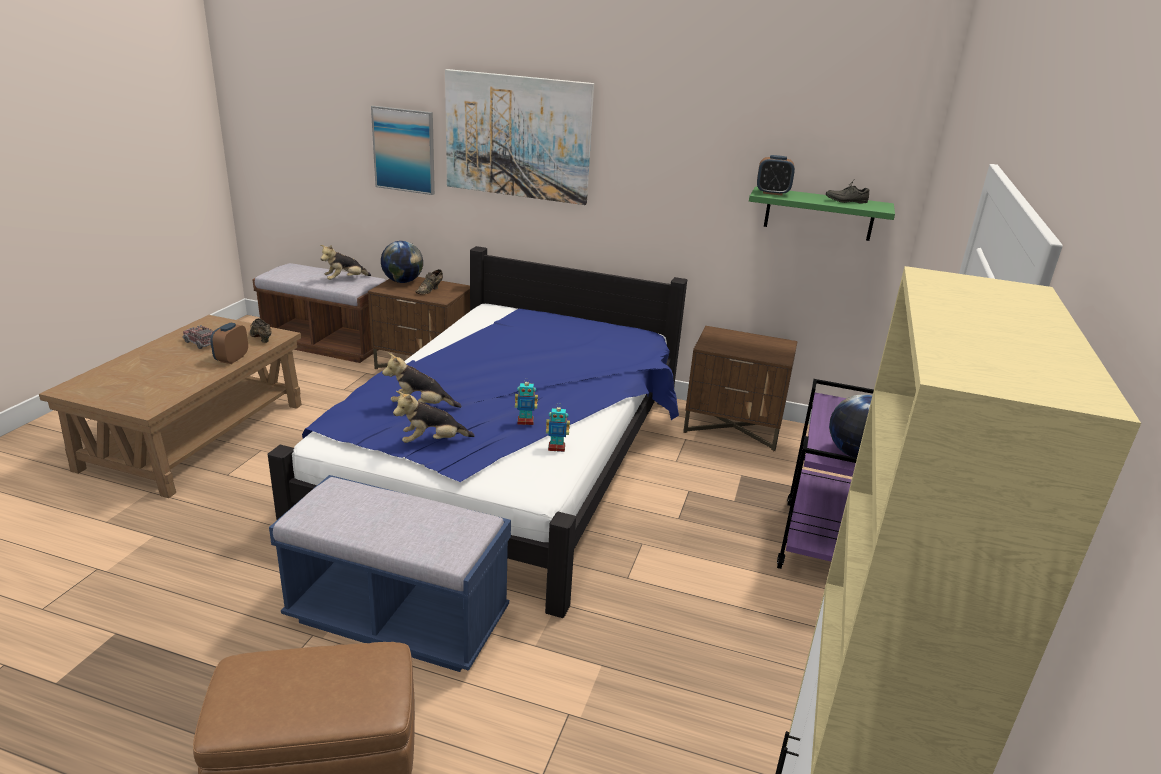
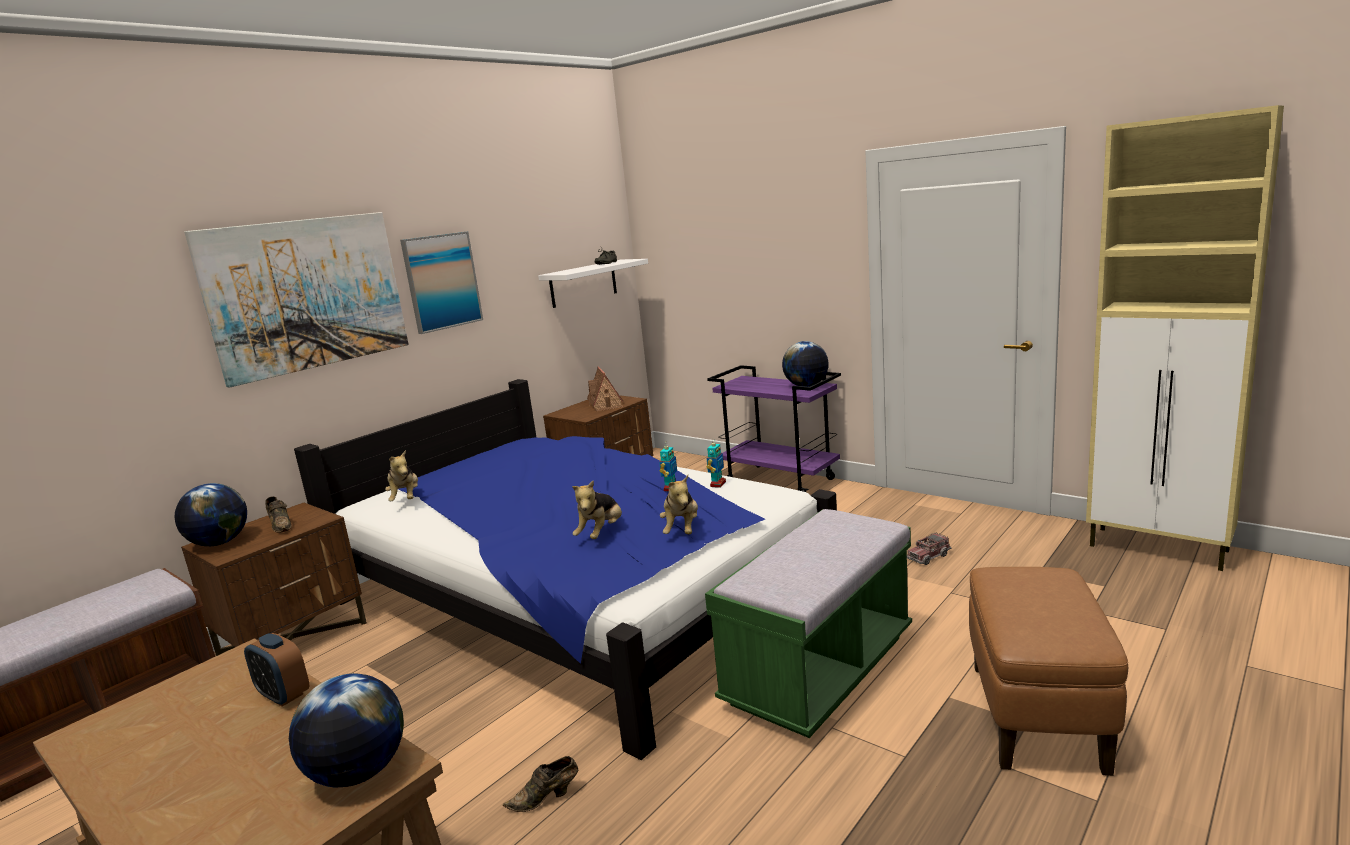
camera: 65 degrees left, 10 degrees down
toy truck [182,325,214,349] -> toy truck moved to [907,532,952,565]
brown shoe [250,318,272,343] -> brown shoe moved to [503,756,578,812]
blue bench [269,475,511,672] -> green bench [705,509,912,738]
plush toy [321,245,371,280] -> plush toy moved to [385,450,418,501]
picture [371,106,435,195] -> picture moved to [400,231,483,334]
green shelf [749,186,895,241] -> white shelf [538,259,648,308]
alarm clock [757,155,795,195] -> none
none -> globe [289,673,404,787]
none -> toy house [587,366,623,411]

